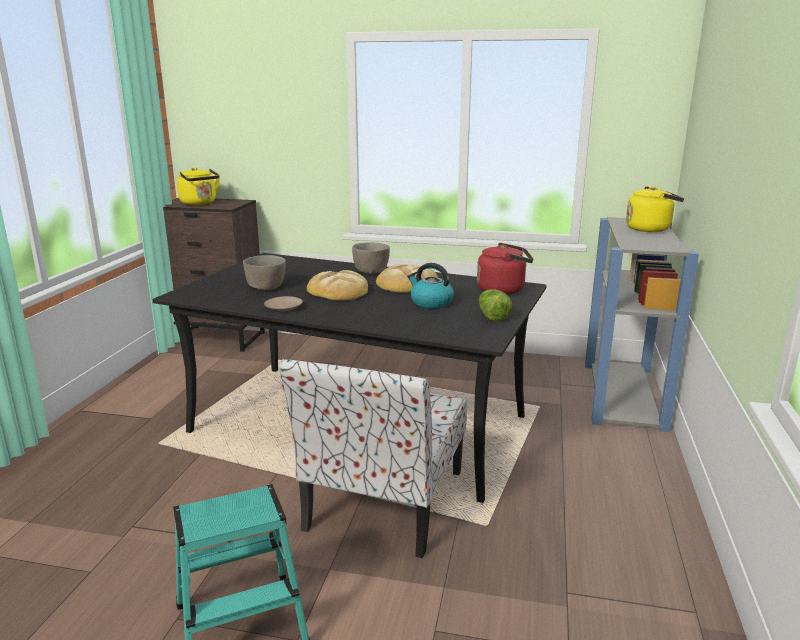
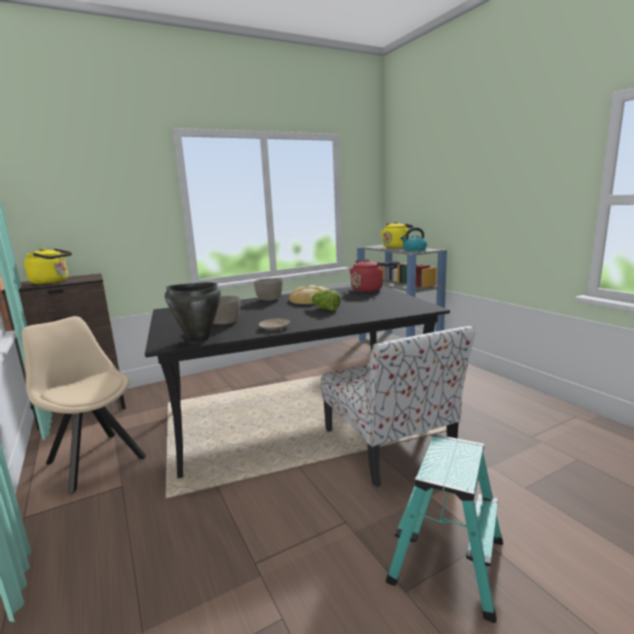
camera: 40 degrees left, 5 degrees down
bread [307,270,368,301] -> none
kettle [407,263,454,309] -> kettle moved to [400,228,427,251]
lettuce [479,289,512,322] -> lettuce moved to [309,290,341,311]
none -> beige chair [22,316,146,494]
none -> black cooking pot [165,282,221,343]

